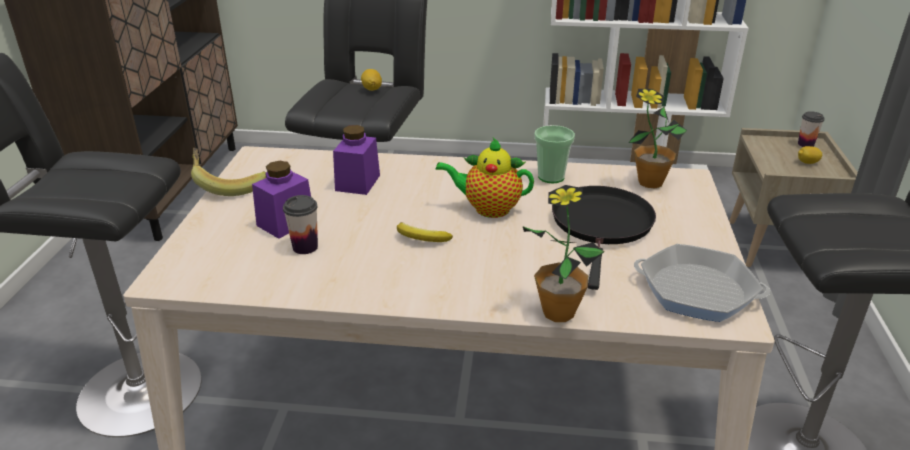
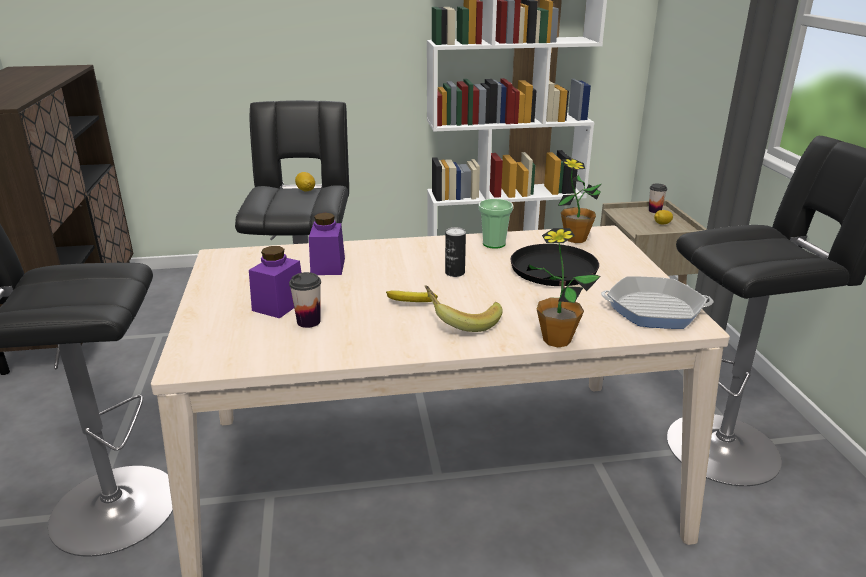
camera: 15 degrees left, 5 degrees down
banana [191,148,266,196] -> banana moved to [425,286,503,332]
teapot [435,138,534,218] -> can [445,227,466,277]

